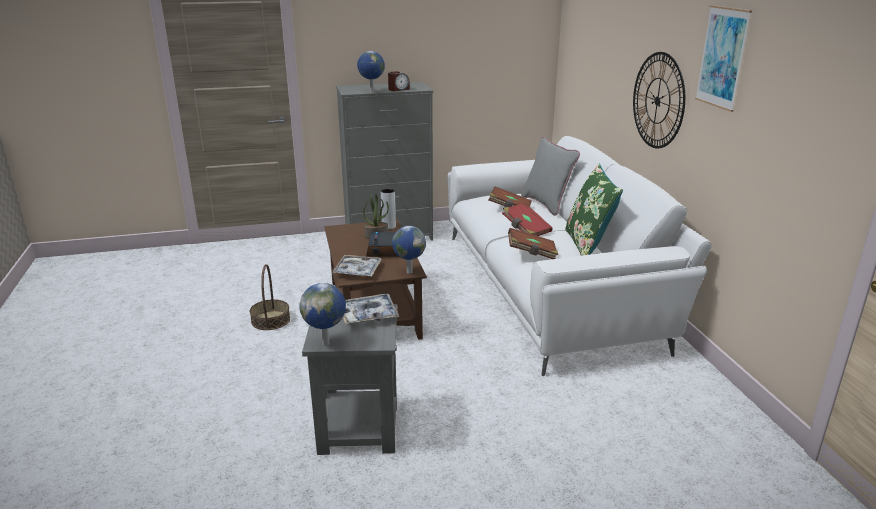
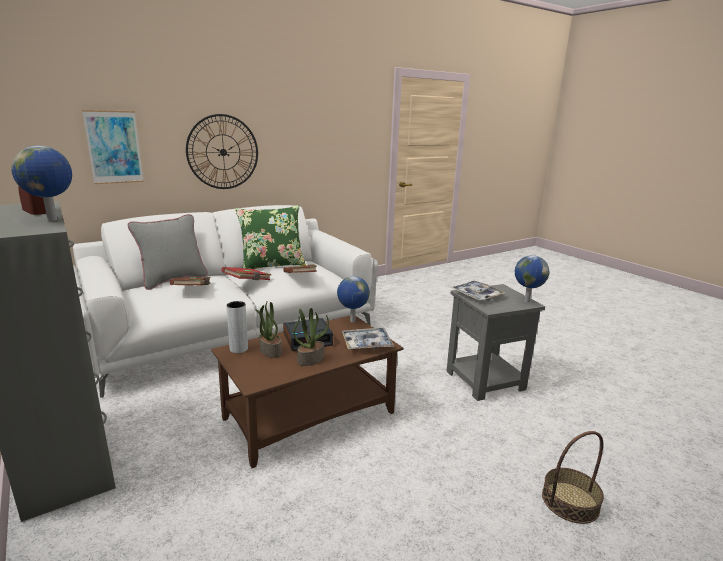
camera: 110 degrees left, 5 degrees down
basket [249,264,290,330] -> basket moved to [542,431,604,524]
picture [695,5,752,112] -> picture moved to [82,110,144,184]
none -> potted plant [293,308,329,366]

